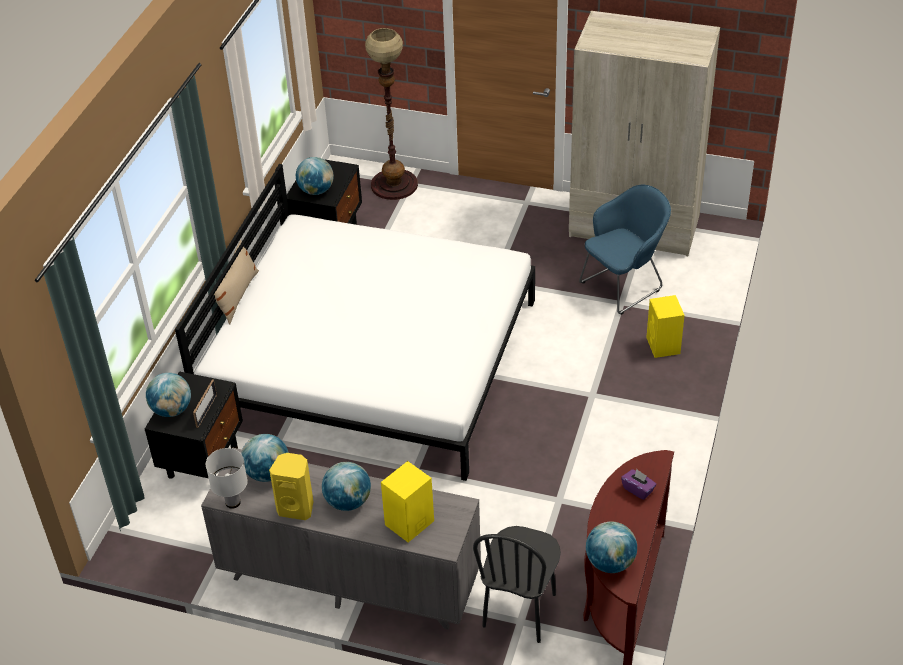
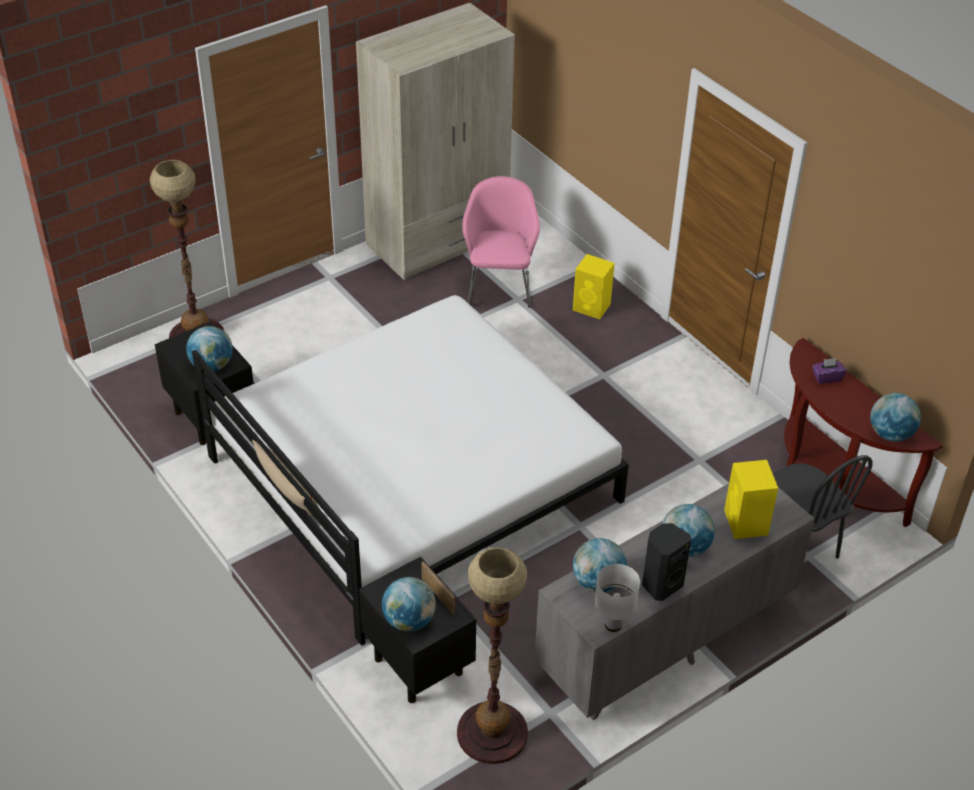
camera: 55 degrees left, 0 degrees up
yellow speaker [269,453,314,520] -> black speaker [642,523,691,601]
blue armchair [579,185,671,315] -> pink armchair [462,176,540,308]
none -> floor lamp [457,547,528,764]

